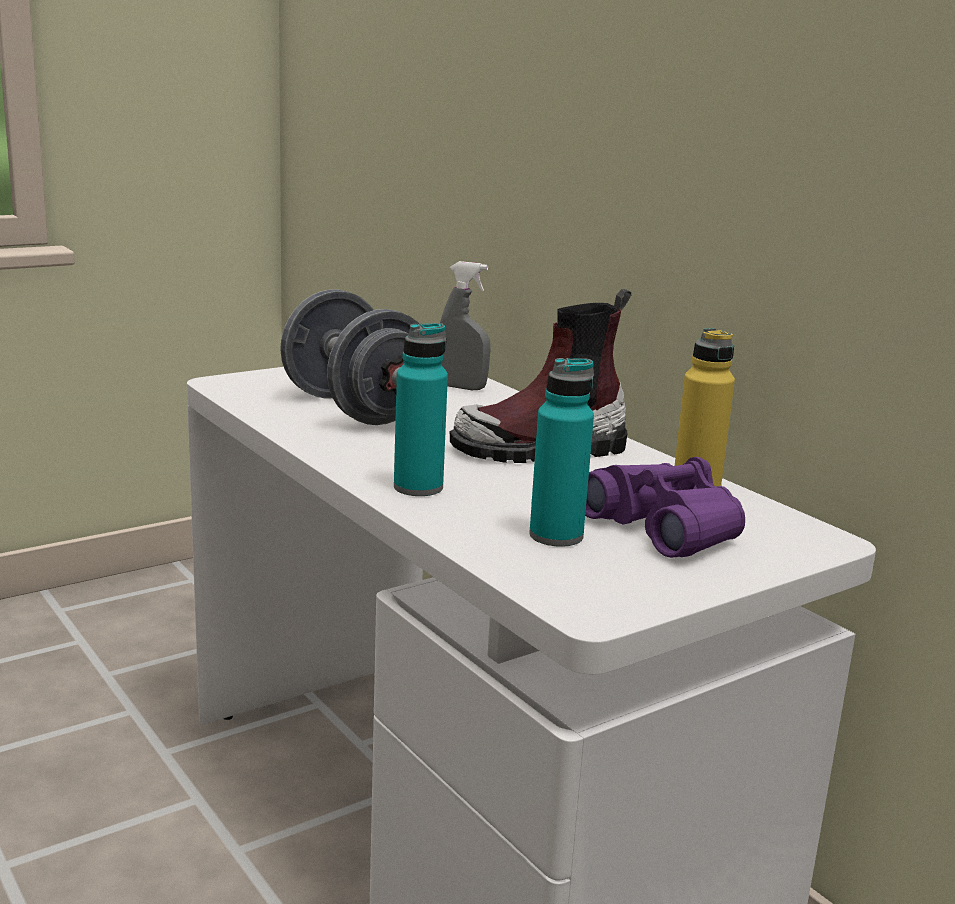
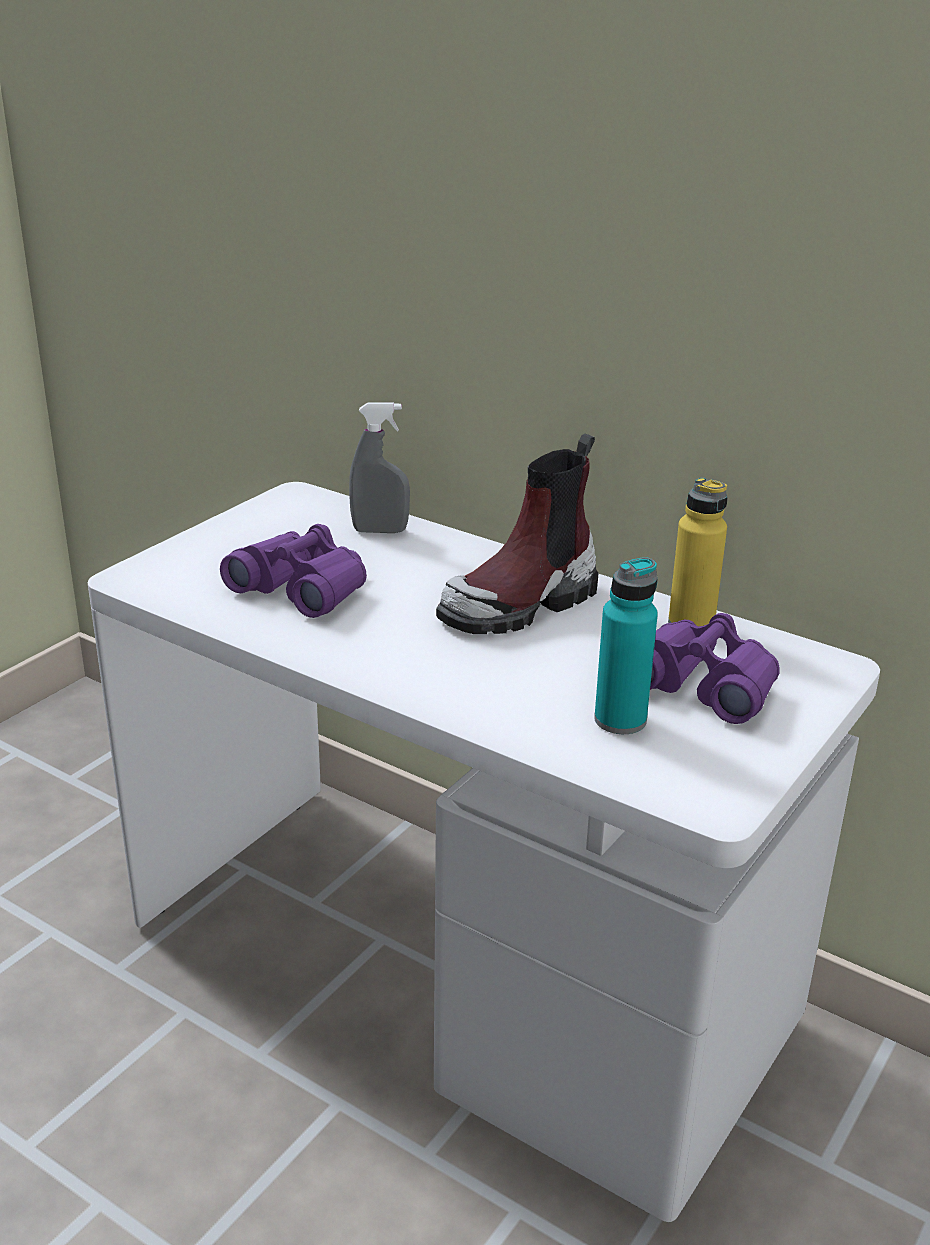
camera: 20 degrees left, 10 degrees up
grey dumbbell [280,289,419,425] -> purple binoculars [220,524,367,618]
turquoise bottle [394,323,448,496] -> none

